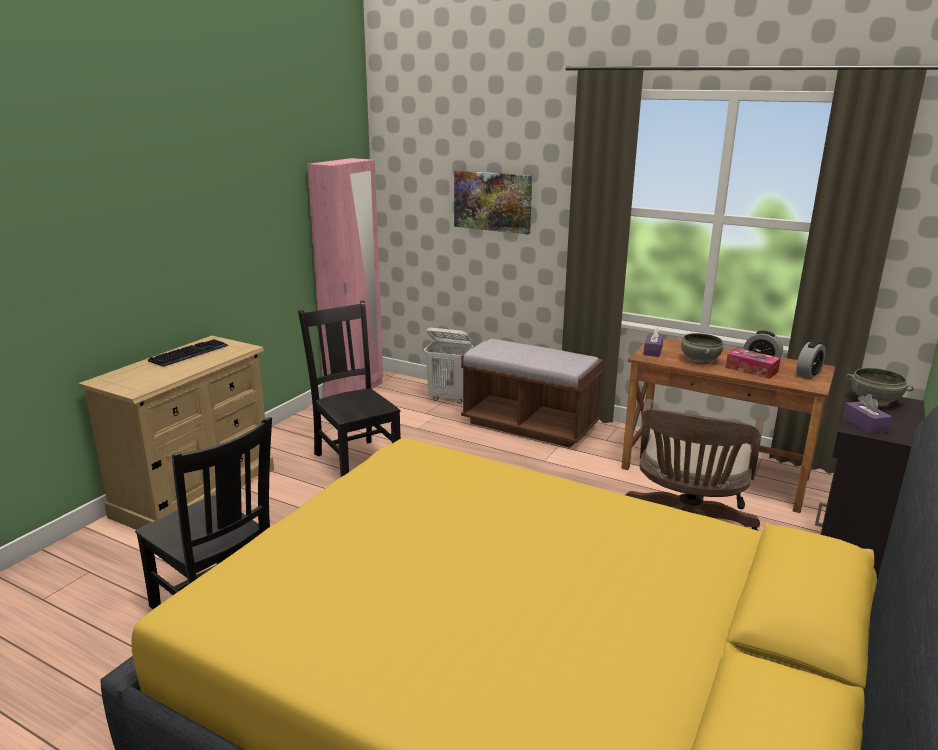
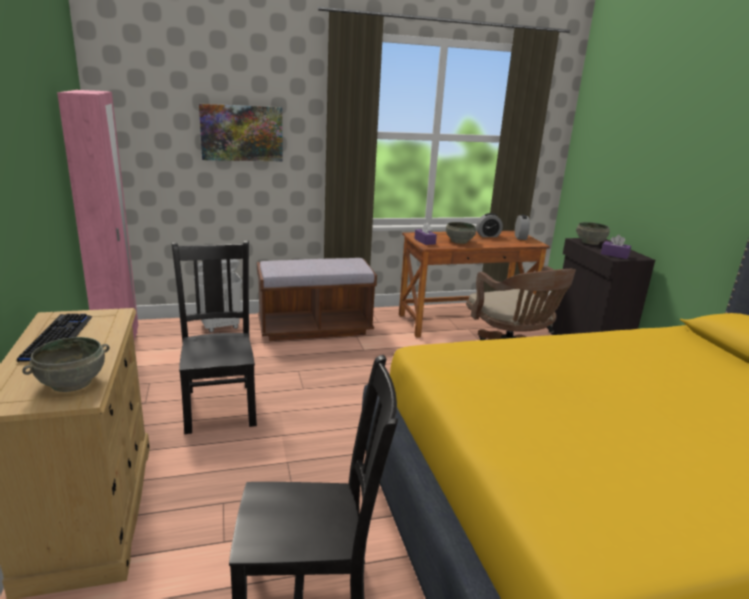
camera: 45 degrees left, 0 degrees up
black chair [298,301,401,477] -> black chair turned 60 degrees clockwise [171,241,257,434]
tissue box [726,348,781,379] -> none
none -> grey bowl [22,337,110,392]

